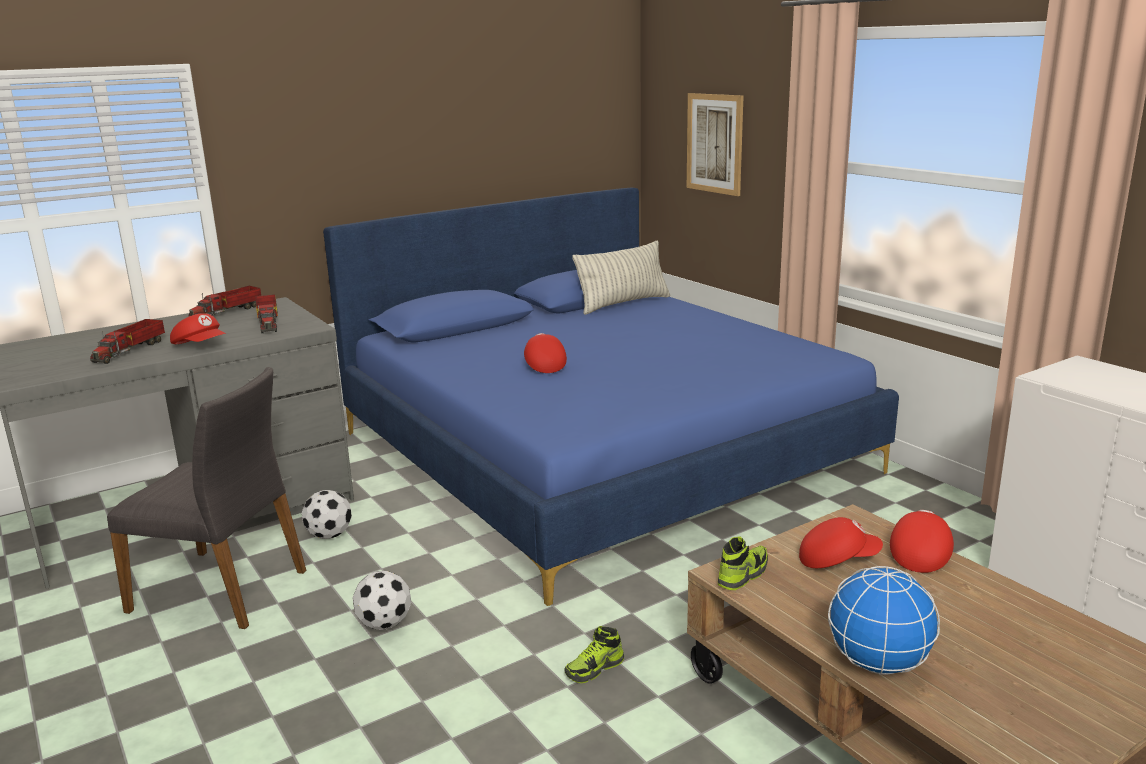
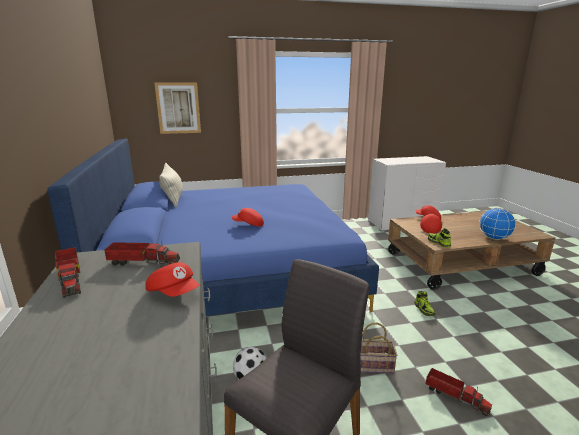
camera: 70 degrees left, 0 degrees up
toy truck [90,319,165,364] -> toy truck moved to [426,368,492,416]
red cap [170,313,226,344] -> red cap turned 75 degrees clockwise [145,262,199,297]
football [353,571,411,630] -> basket [361,323,397,374]

